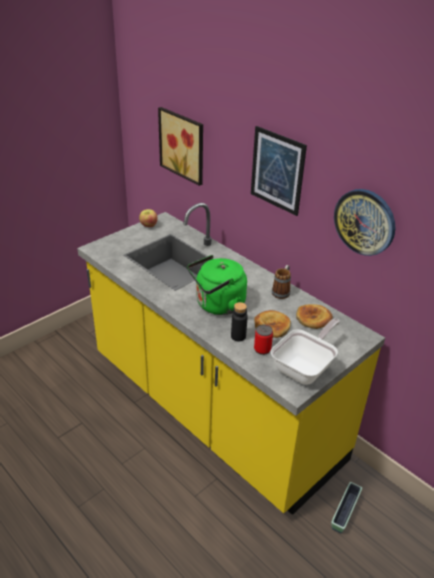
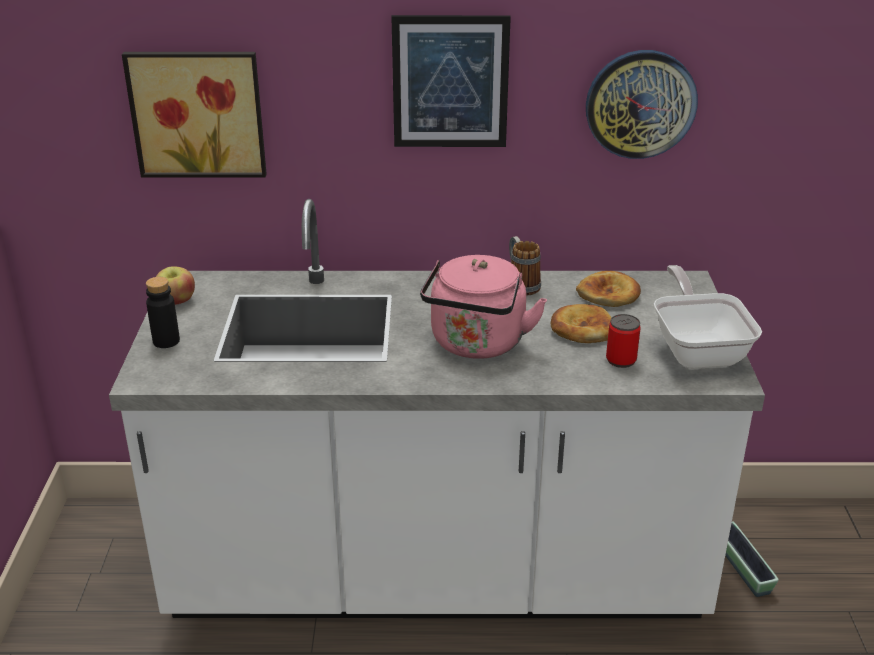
camera: 45 degrees left, 5 degrees down
yellow counter [77,203,385,515] -> white counter [109,199,765,618]
green kettle [187,255,247,315] -> pink kettle [420,255,547,359]
black bottle [231,302,248,341] -> black bottle moved to [146,277,180,348]

